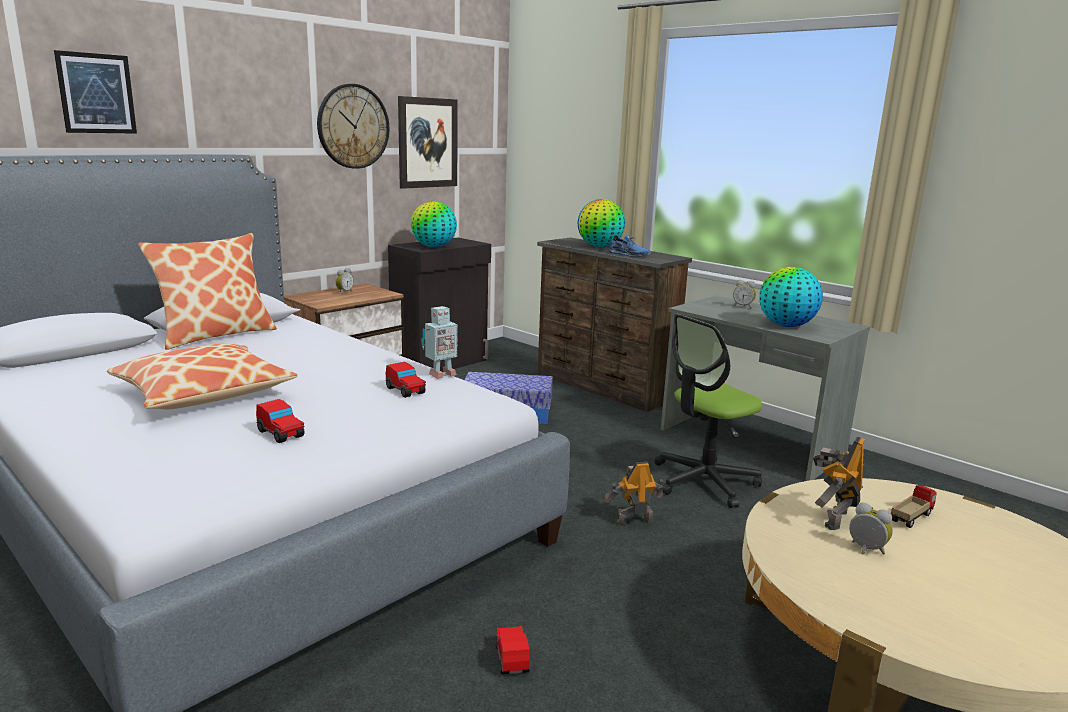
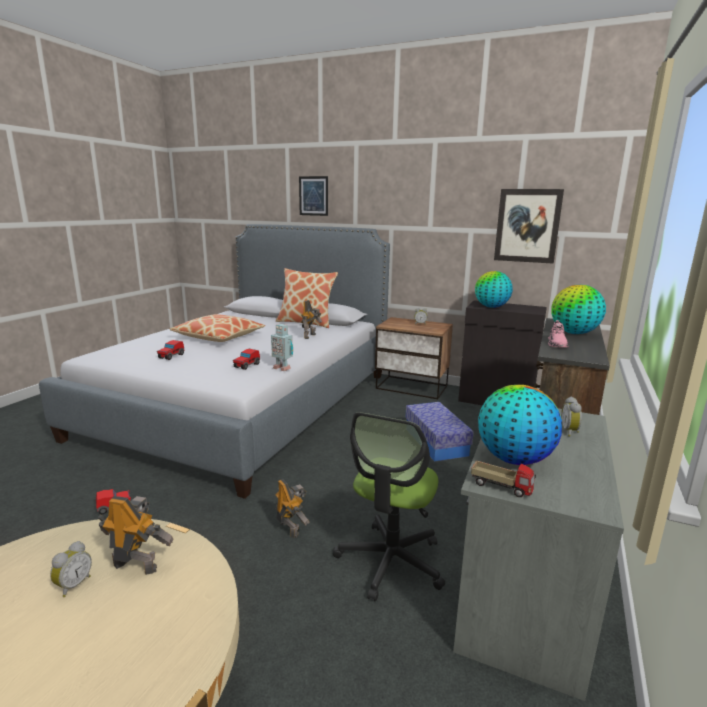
camera: 70 degrees right, 0 degrees up
wall clock [317,84,389,169] -> none
blue shoe [609,234,651,257] -> pink shoe [548,320,569,348]
office chair [654,314,762,508] -> office chair turned 105 degrees counterclockwise [333,412,445,602]
toy truck [891,485,937,528] -> toy truck moved to [471,461,536,497]
none -> toy robot [301,300,322,339]

